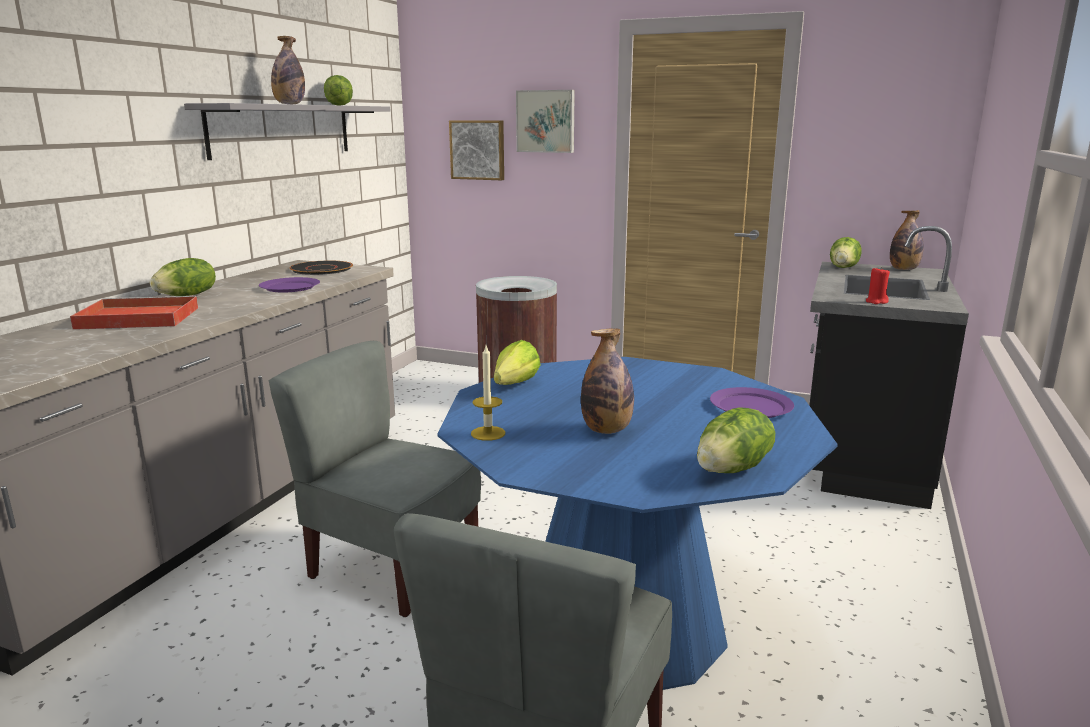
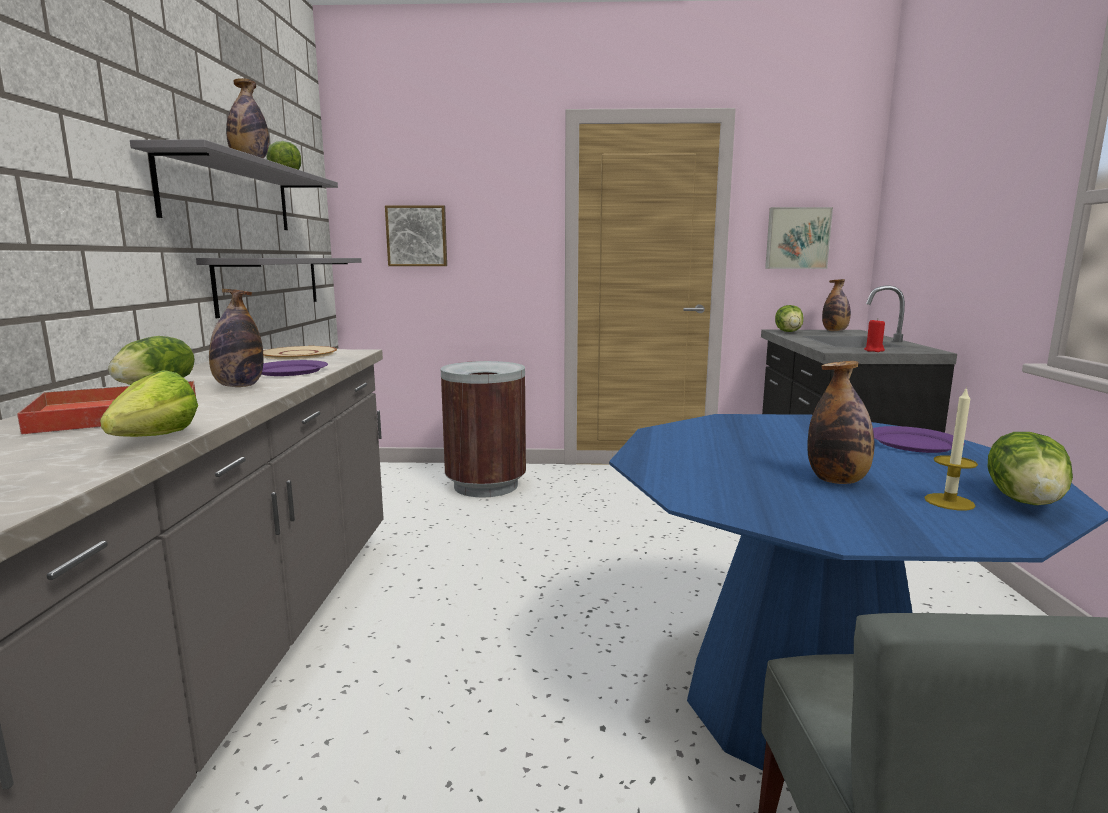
camera: 20 degrees left, 5 degrees down
grey chair [269,341,481,617] -> none
black plate [290,261,353,275] -> beige plate [263,346,337,360]
candle [471,346,505,441] -> candle moved to [924,386,978,510]
lettuce [494,340,541,385] -> lettuce moved to [100,370,198,437]
picture [516,90,575,153] -> picture moved to [765,207,833,269]
none -> grey shelf [196,258,361,318]
none -> bottle [209,289,264,387]

